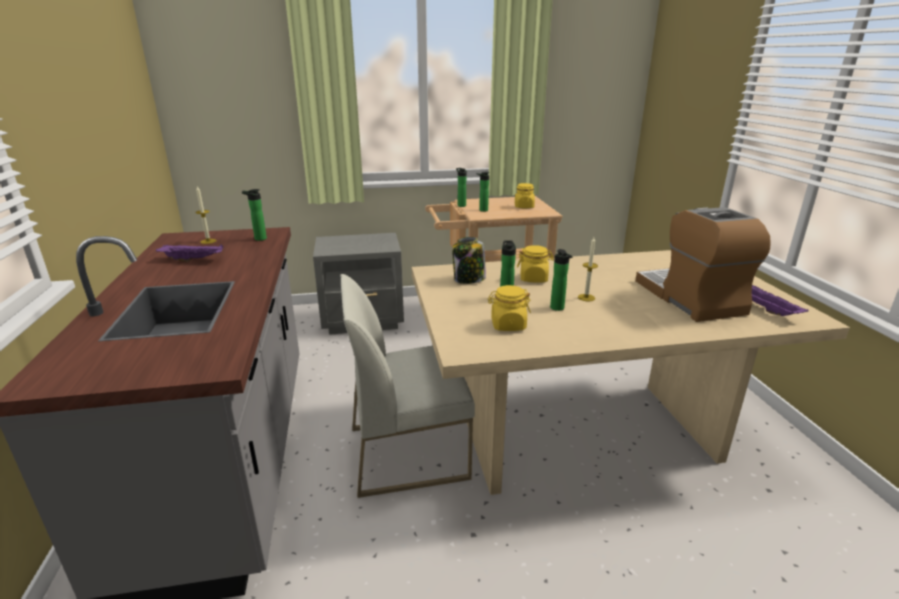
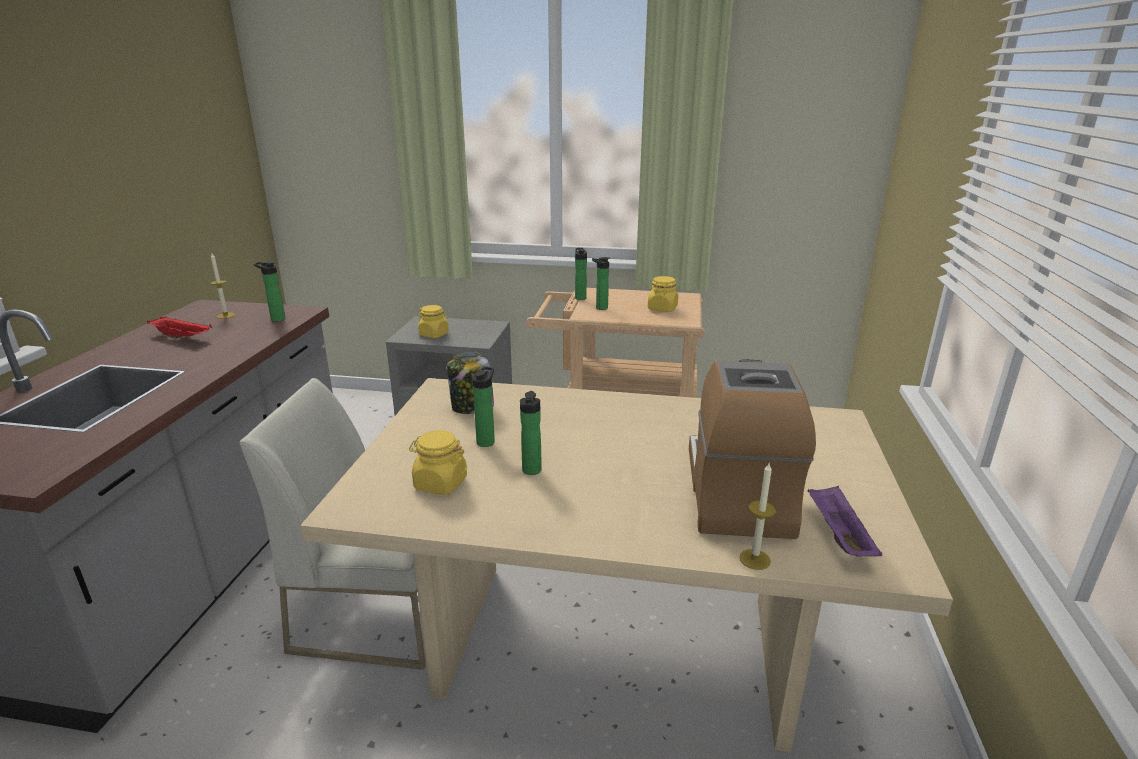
camera: 20 degrees right, 0 degrees up
purple tray [156,244,224,262] -> red tray [147,317,212,339]
yellow jar [517,245,554,283] -> yellow jar moved to [418,305,449,338]
candle [578,237,598,301] -> candle moved to [740,463,776,570]

